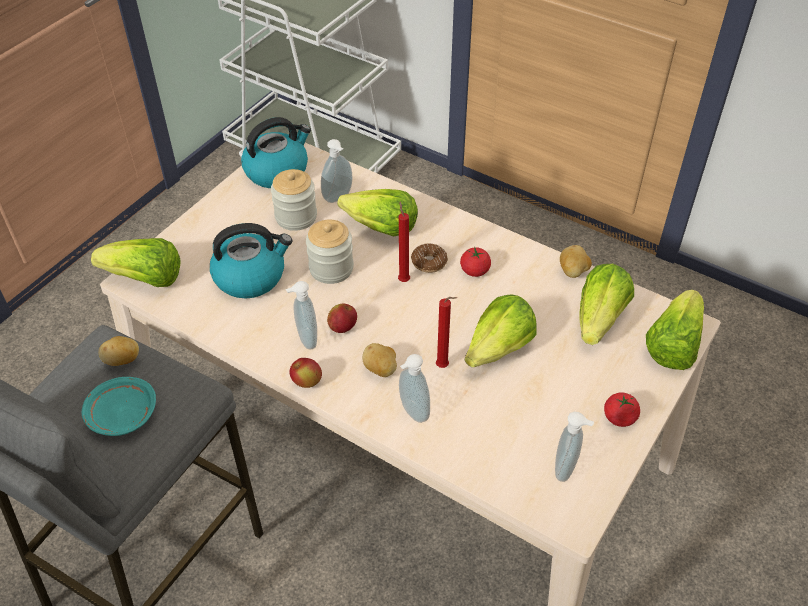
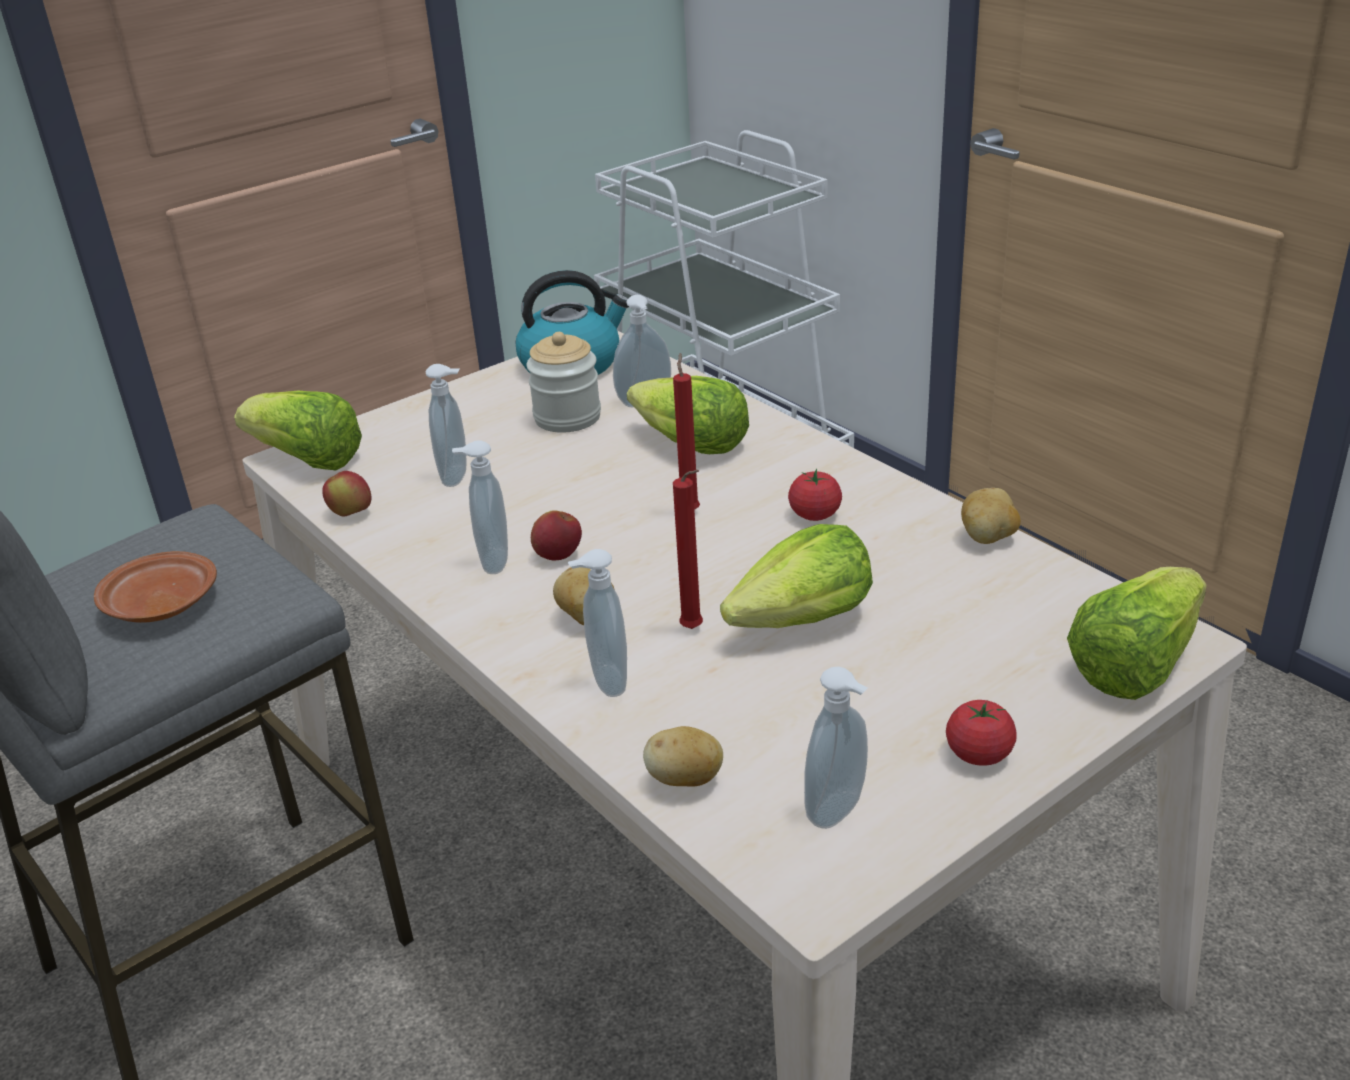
camera: 20 degrees right, 15 degrees down
turquoise plate [82,377,156,436] -> brown plate [94,551,217,623]
potato [98,336,139,366] -> potato moved to [643,726,723,787]
kettle [210,223,292,299] -> soap dispenser [426,364,467,487]
apple [289,358,322,388] -> apple moved to [322,471,371,516]
jar [306,220,354,284] -> none
donut [411,243,448,273] -> none
lettuce [580,264,634,345] -> none

